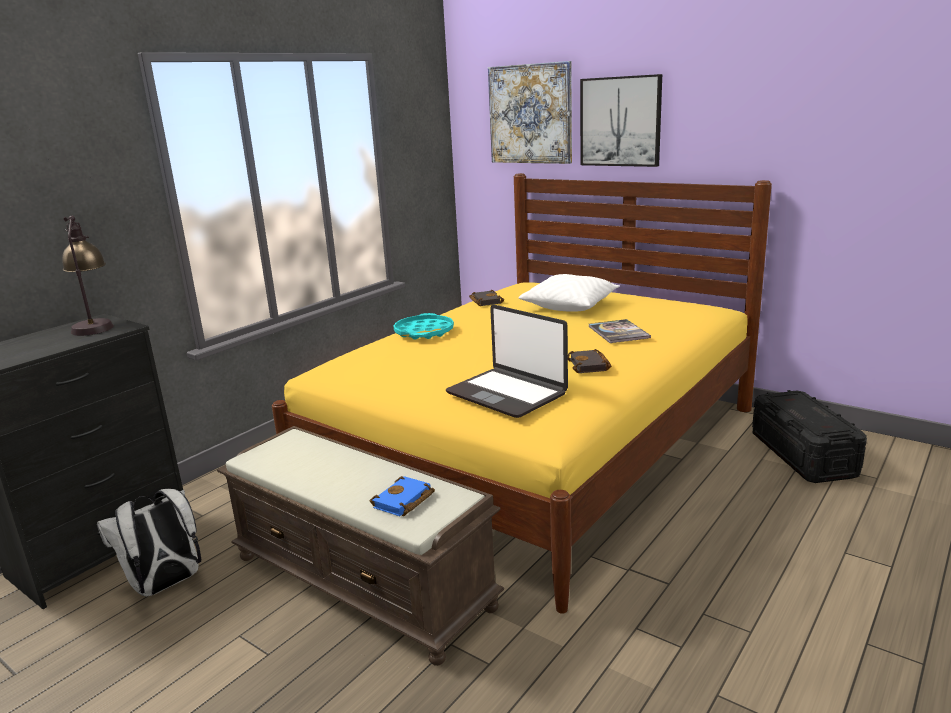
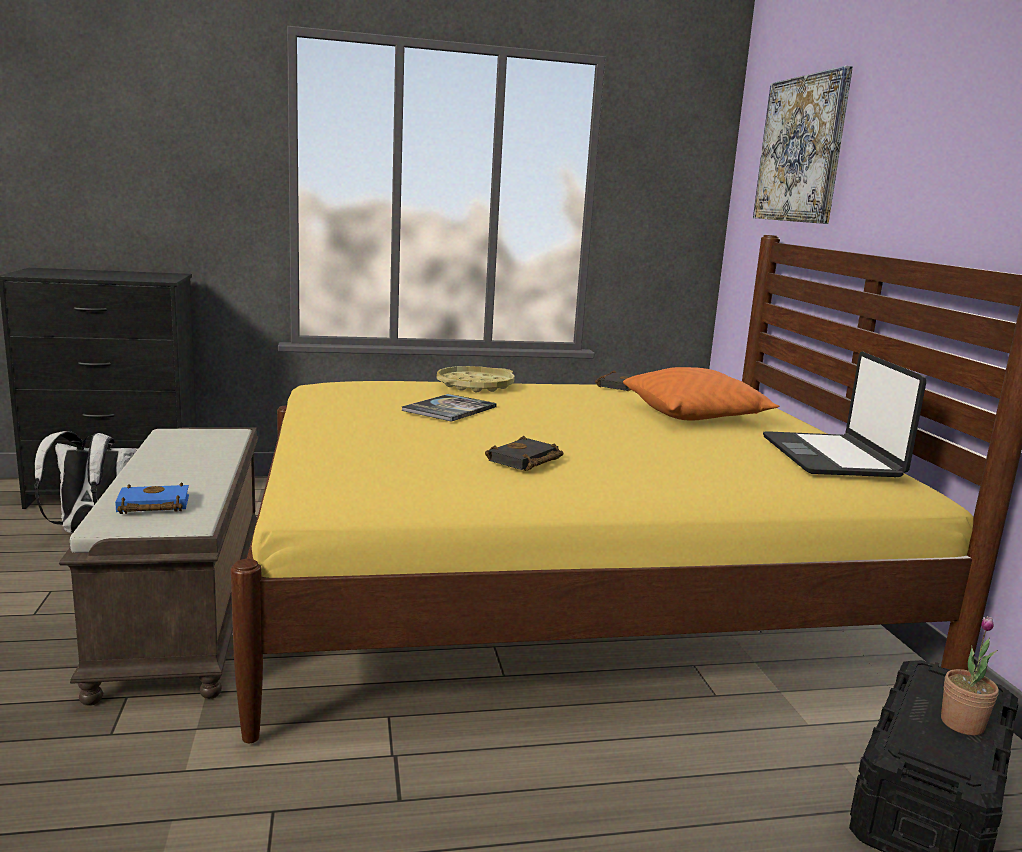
camera: 40 degrees right, 5 degrees down
table lamp [62,216,114,336] -> none
turquoise tray [394,313,454,339] -> yellow tray [437,366,515,392]
laptop [446,305,568,418] -> laptop moved to [763,351,926,477]
white pillow [518,274,620,312] -> orange pillow [623,367,779,421]
picture [580,74,662,167] -> none
book [588,319,651,343] -> book moved to [402,394,497,422]
none -> potted plant [941,616,999,736]

